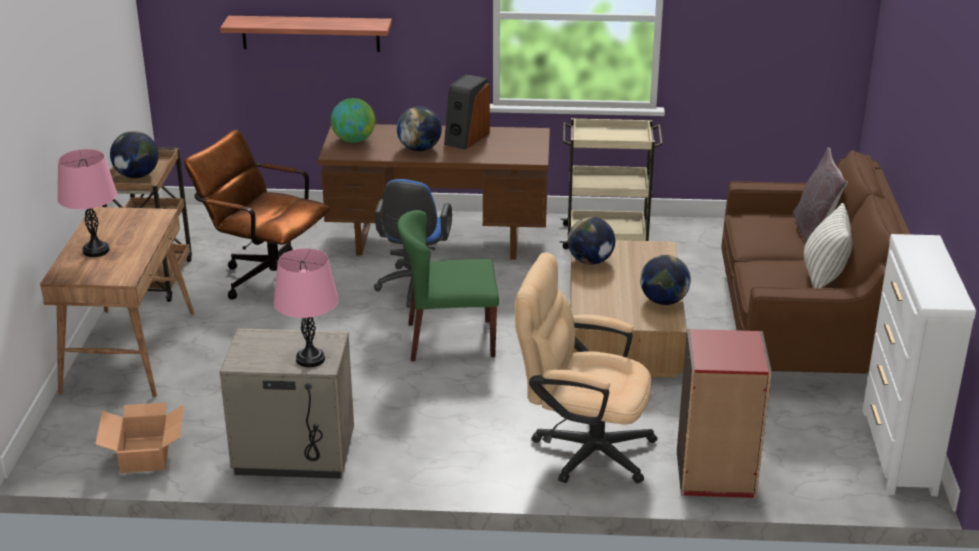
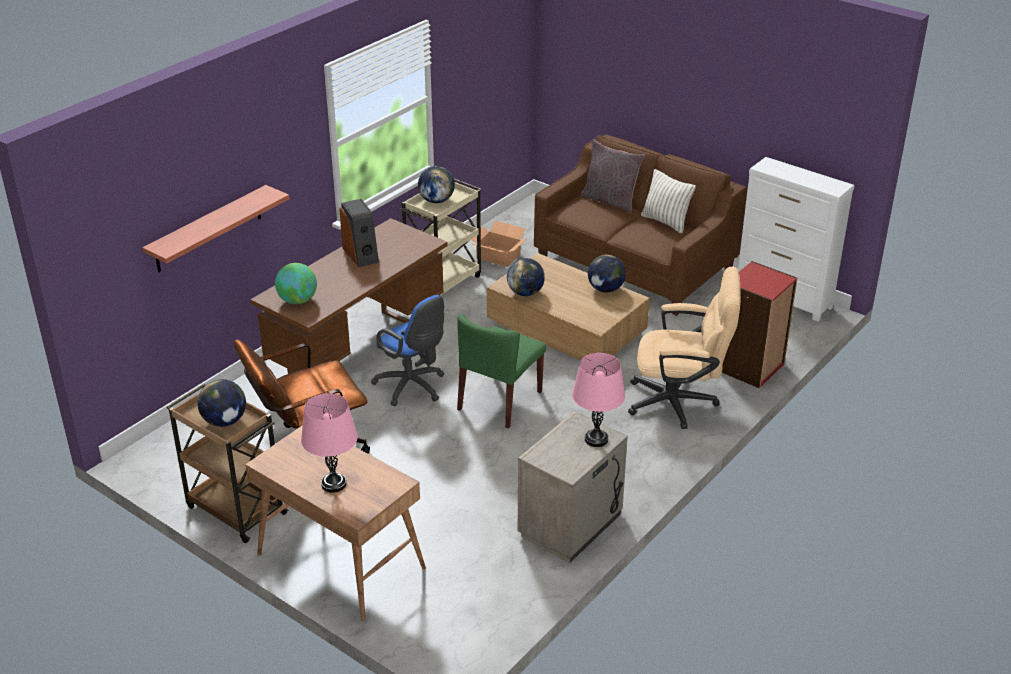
camera: 55 degrees left, 5 degrees up
cardboard box [95,402,184,473] -> cardboard box moved to [472,221,526,267]
globe [397,106,442,151] -> globe moved to [418,166,455,203]
beige office chair [515,252,657,483] -> beige office chair turned 135 degrees counterclockwise [628,267,741,429]

